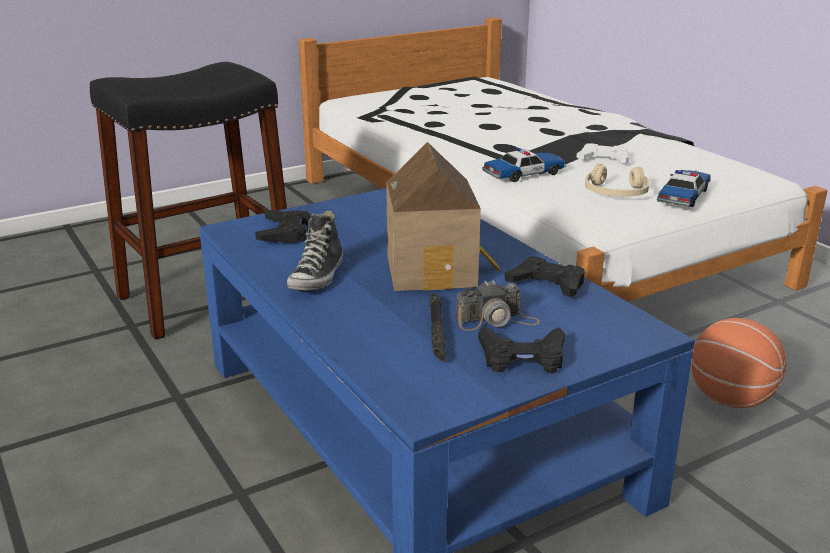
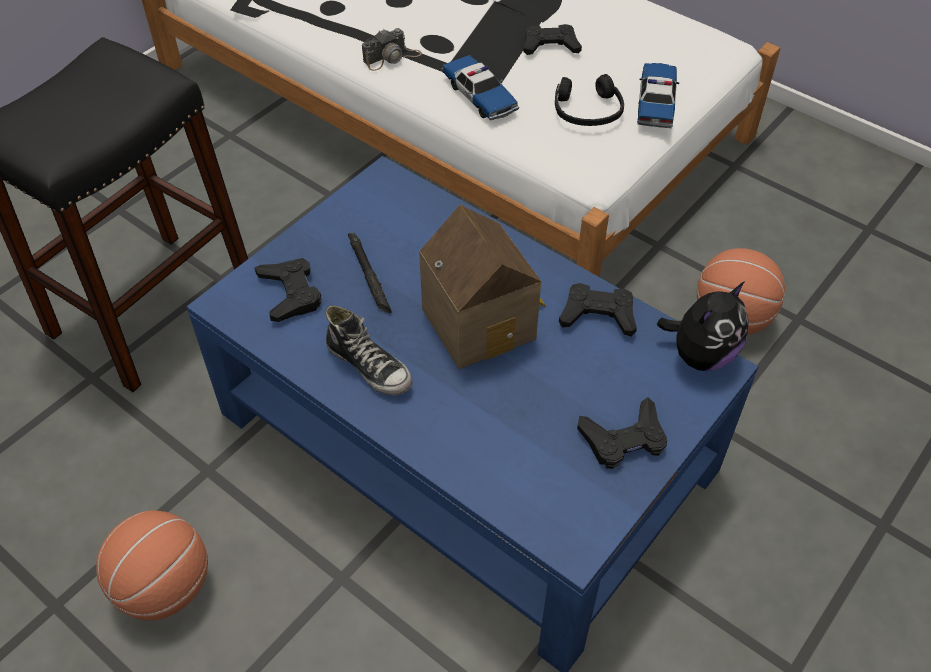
camera: 20 degrees left, 25 degrees up
shoe [287,211,343,291] -> shoe turned 45 degrees counterclockwise [326,305,412,395]
black flashlight [429,293,446,362] -> black flashlight moved to [348,233,392,313]
camera [456,280,540,331] -> camera moved to [362,28,422,71]
toy car [482,148,566,182] -> toy car turned 105 degrees clockwise [441,55,519,120]
white game controller [577,143,629,163] -> black game controller [524,24,582,55]
beige headphones [585,163,649,196] -> black headphones [555,74,624,126]
none -> basketball [96,510,208,620]
none -> plush toy [657,281,749,371]

